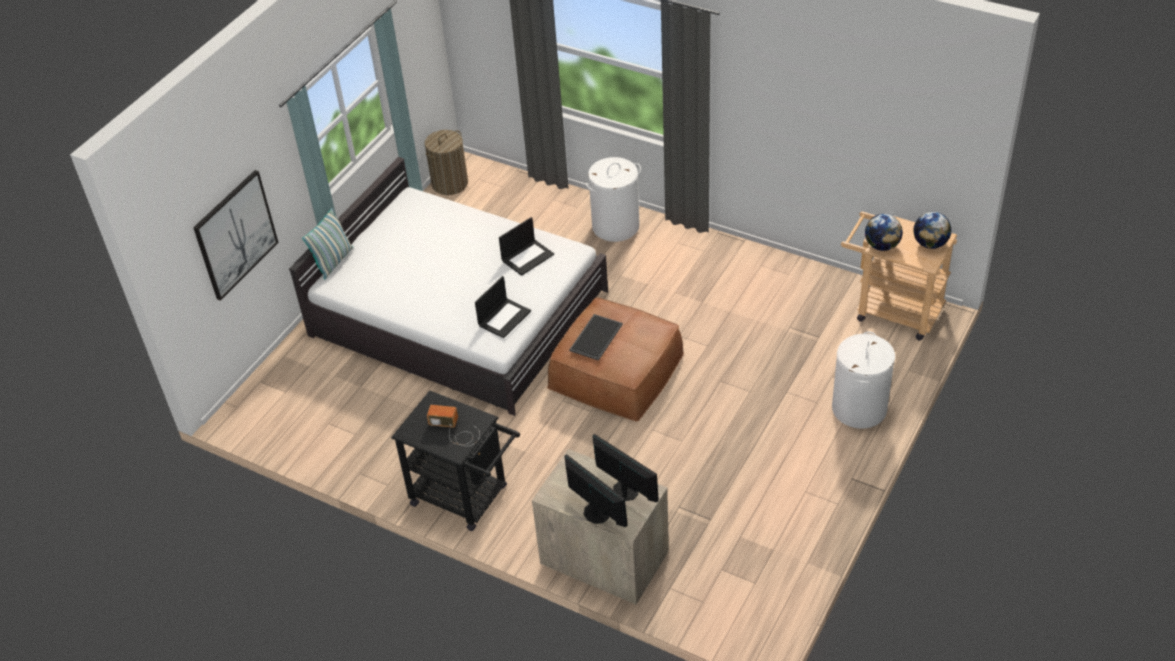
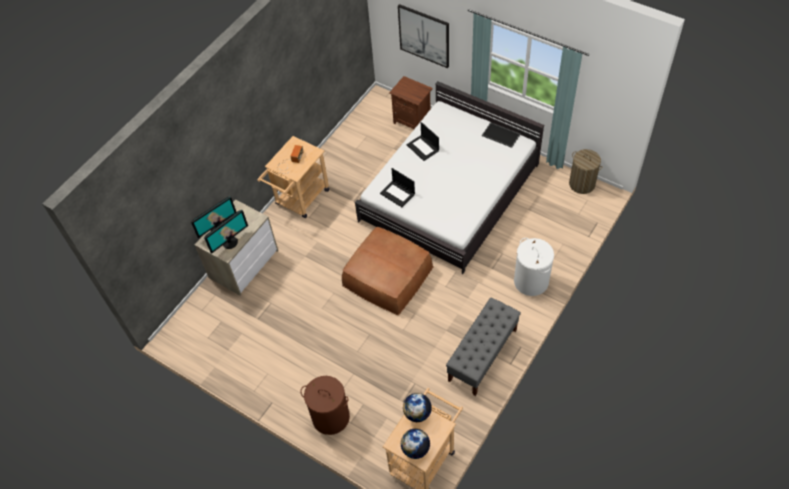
camera: 95 degrees right, 10 degrees up
pillow [302,208,353,279] -> none
black cart [391,390,520,531] -> beige cart [257,136,329,218]
laptop [499,217,554,276] -> laptop moved to [406,122,439,161]
tray [569,314,623,361] -> tray moved to [482,122,521,148]
white laundry basket [832,331,895,429] -> brown laundry basket [301,376,350,435]
none -> brown nightstand [389,76,433,129]
none -> grey bench [446,297,521,396]

